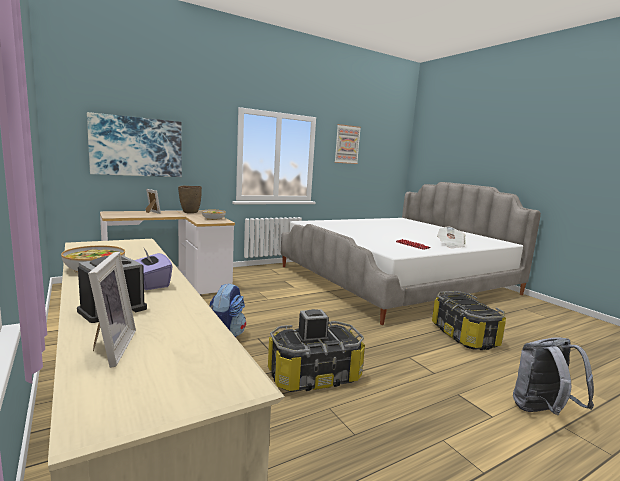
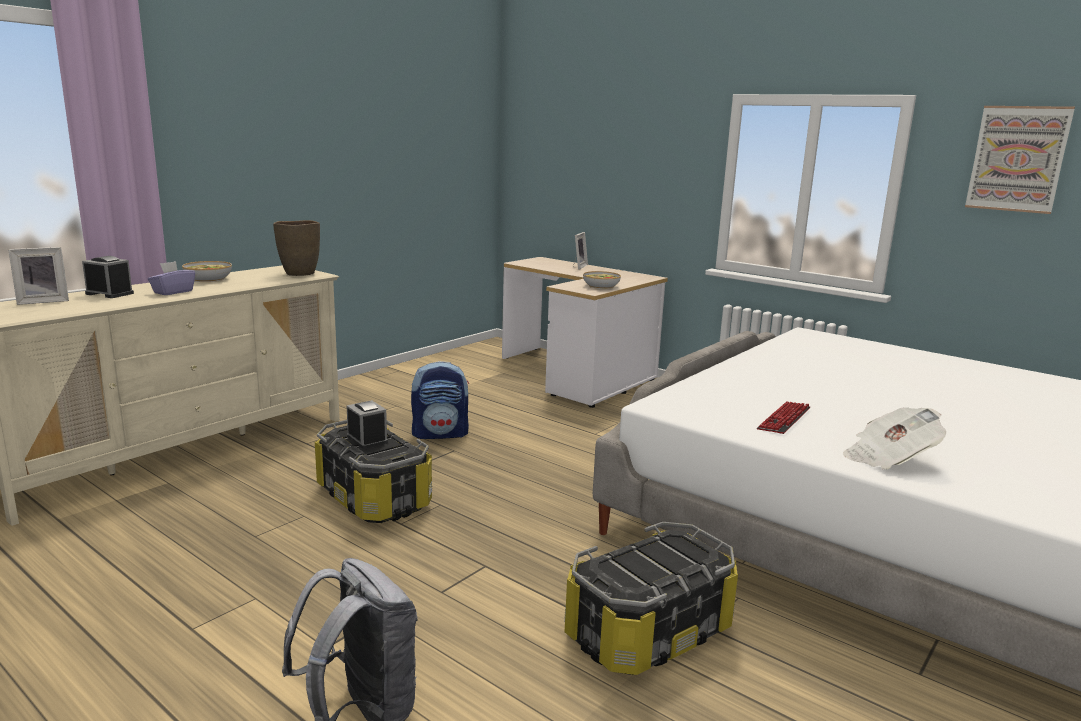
camera: 70 degrees right, 5 degrees up
picture [87,112,182,177] -> none
brown vase [178,186,202,213] -> brown vase moved to [273,220,320,276]

